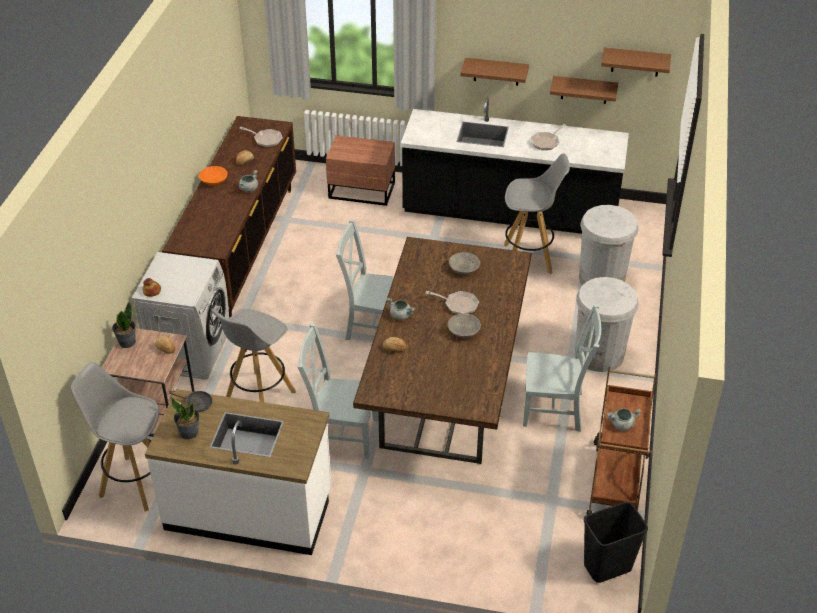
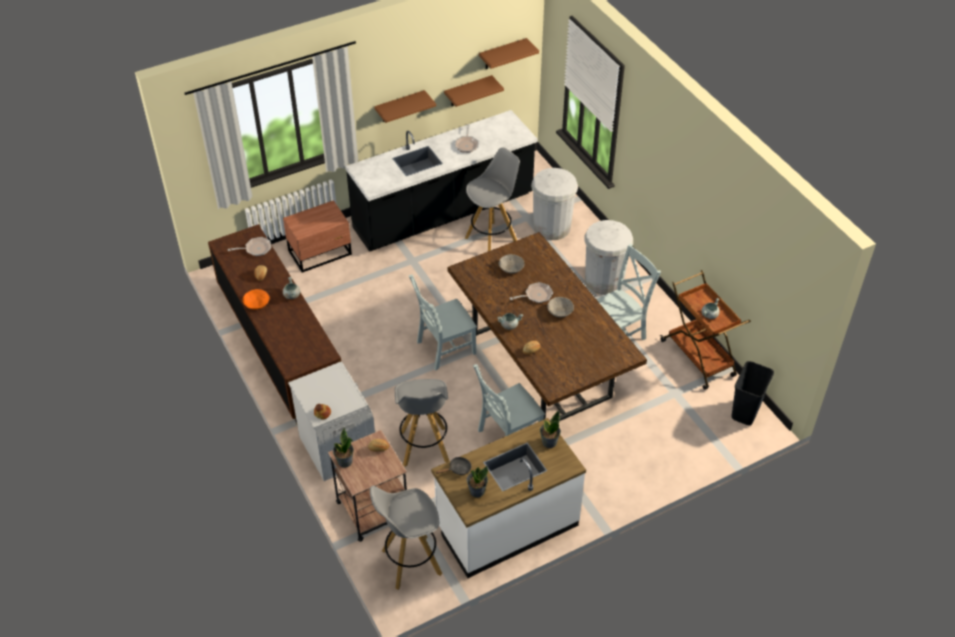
camera: 40 degrees left, 5 degrees up
none -> potted plant [540,411,561,448]

